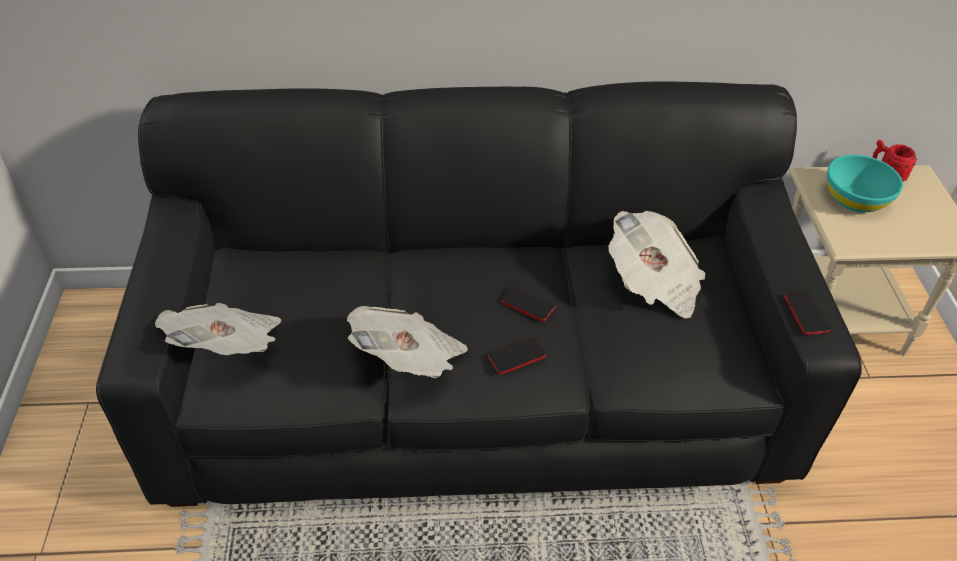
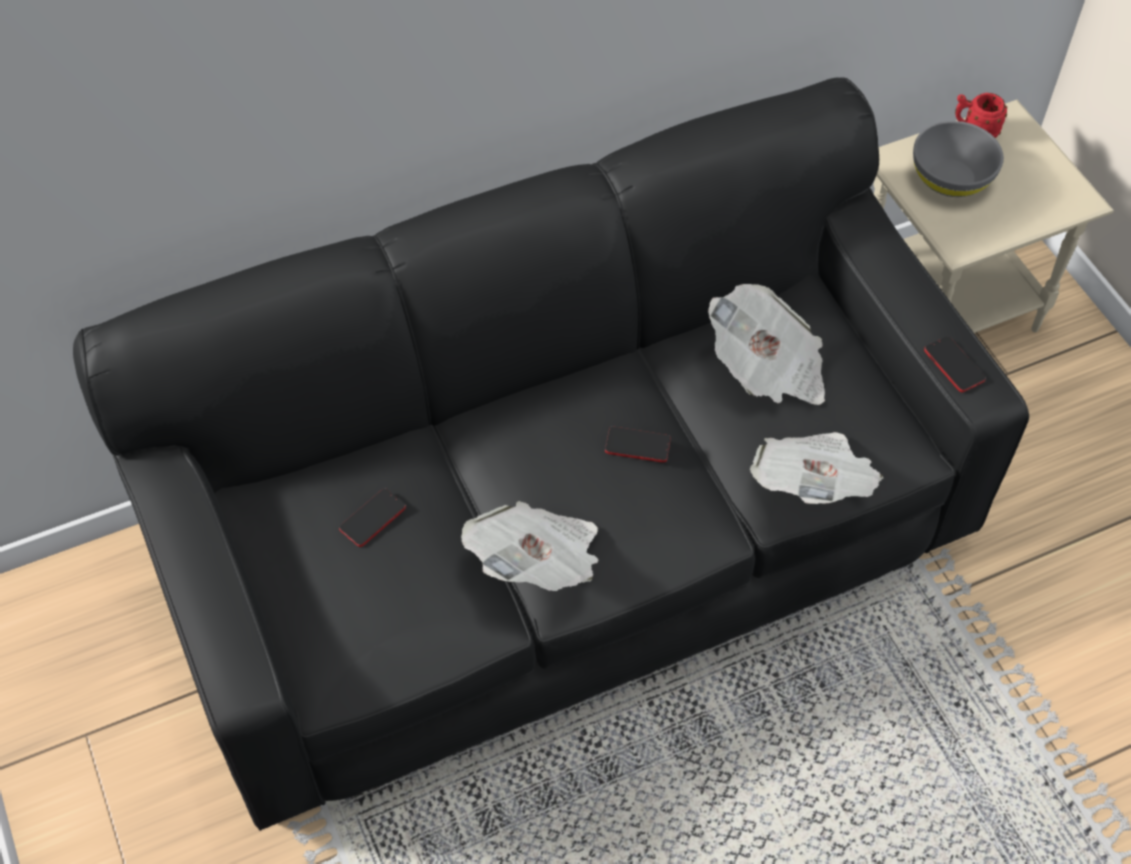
camera: 20 degrees left, 10 degrees up
newspaper [155,303,282,355] -> newspaper moved to [750,432,883,504]
phone [488,338,546,374] -> phone moved to [339,489,406,547]
turquoise bowl [827,155,903,212] -> grey bowl [913,121,1004,197]

